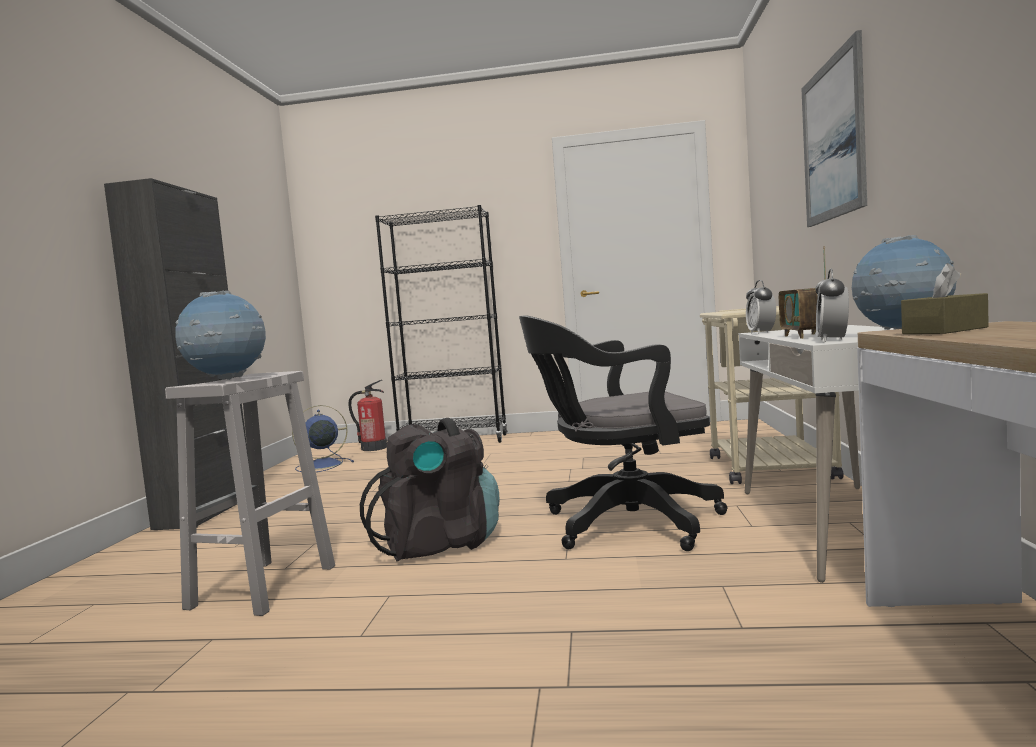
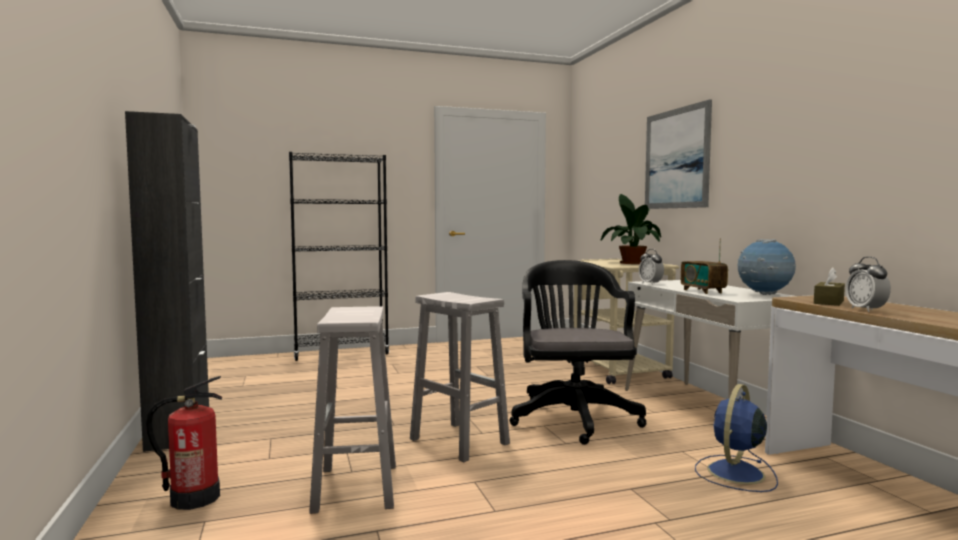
camera: 25 degrees left, 0 degrees up
globe [176,290,266,380] -> none
blue fan [292,405,354,472] -> blue fan moved to [695,384,778,492]
fire extinguisher [348,380,387,451] -> fire extinguisher moved to [146,376,222,510]
black backpack [360,418,499,562] -> white stool [410,292,510,462]
black office chair [519,315,728,551] -> black office chair turned 120 degrees clockwise [510,260,647,445]
alarm clock [816,268,849,342] -> alarm clock moved to [846,256,891,312]
none -> potted plant [600,194,661,264]

